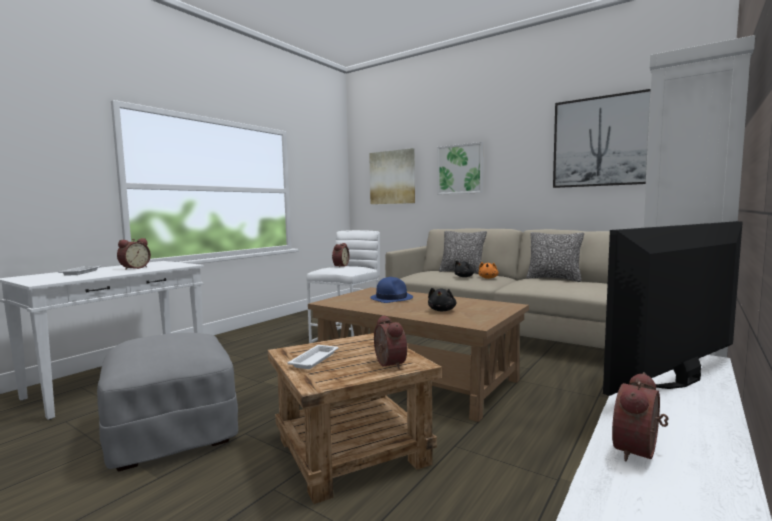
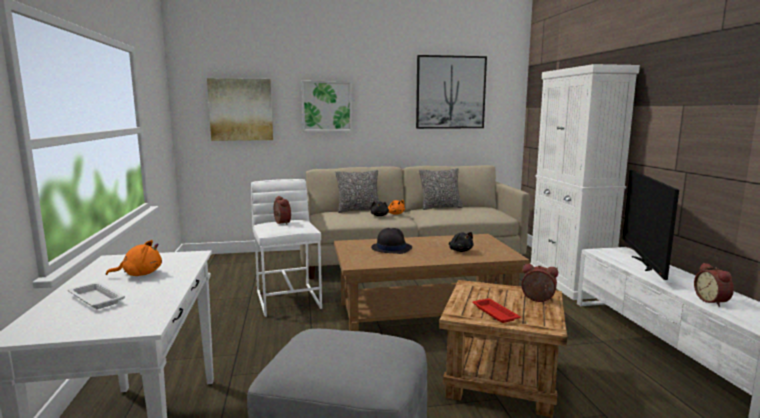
camera: 45 degrees left, 5 degrees up
alarm clock [117,238,151,270] -> orange plush toy [106,240,162,276]
white tray [287,345,338,369] -> red tray [472,299,521,323]
blue hat [370,277,413,303] -> black hat [371,228,412,254]

